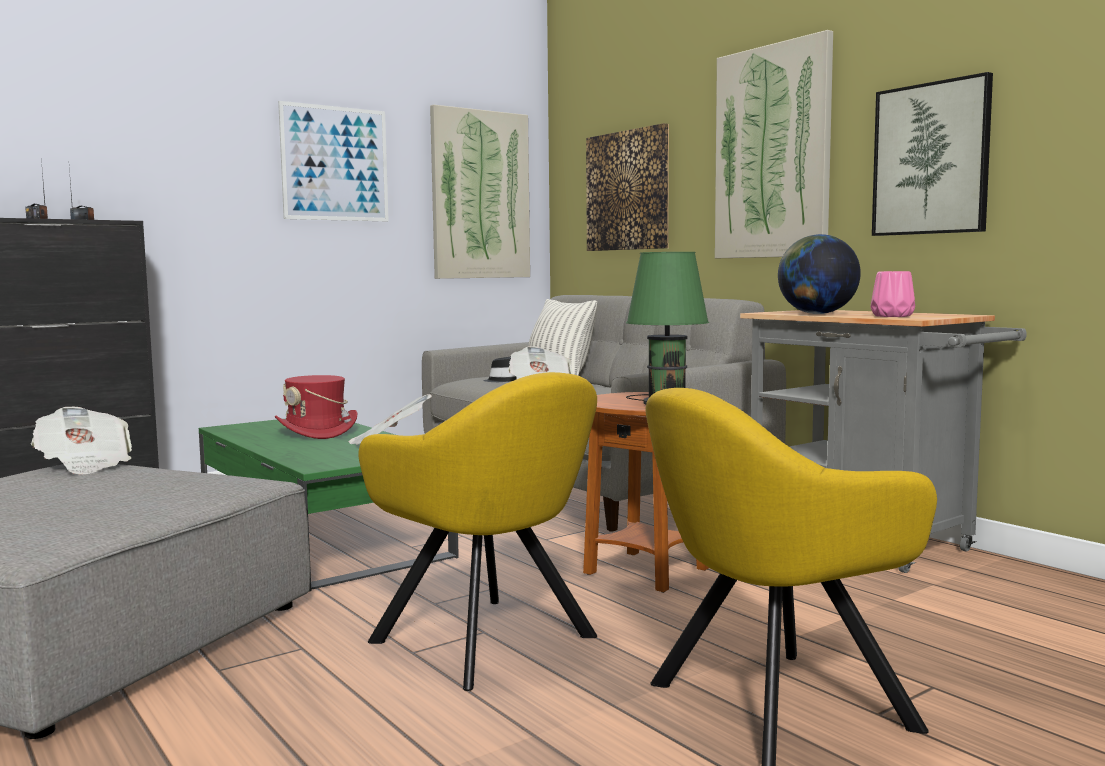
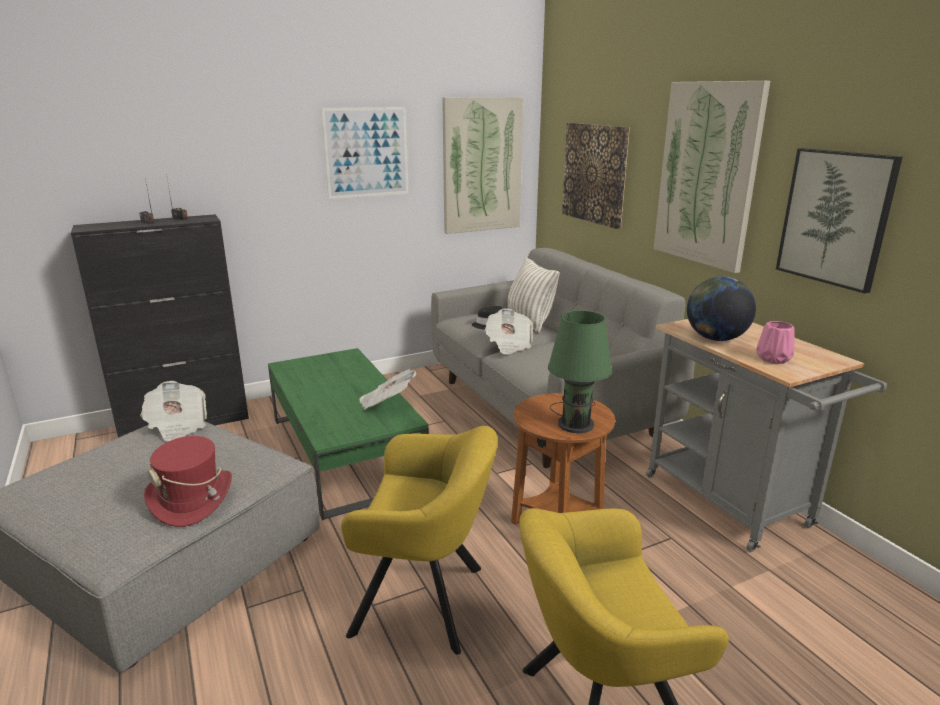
camera: 10 degrees right, 15 degrees up
red hat [275,375,357,439] -> red hat moved to [144,436,232,527]
yellow armchair [359,372,597,691] -> yellow armchair turned 45 degrees counterclockwise [341,426,498,655]

